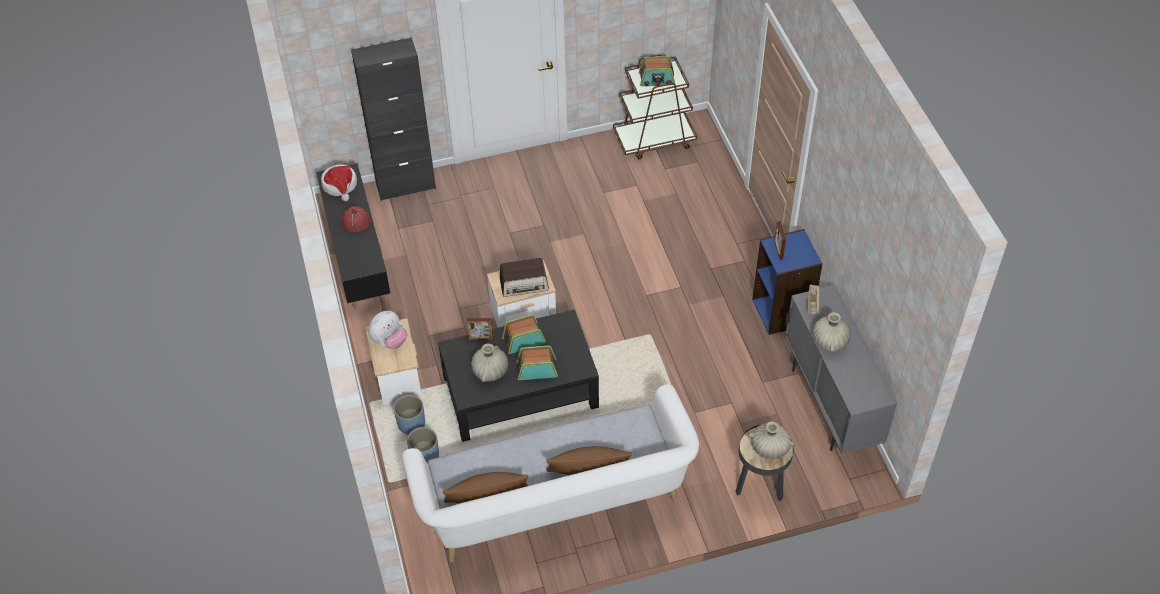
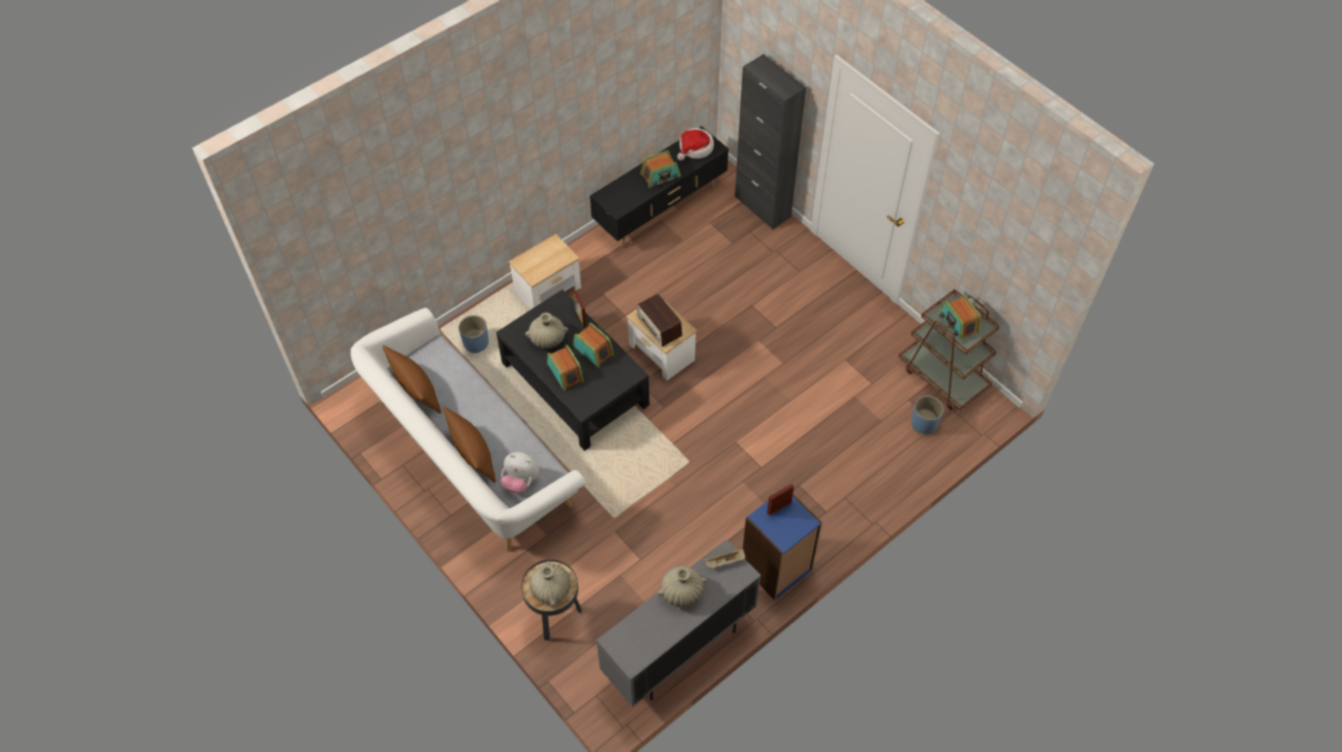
camera: 65 degrees right, 5 degrees up
red hat [341,206,371,232] -> radio [640,150,681,188]
plush toy [368,311,407,349] -> plush toy moved to [501,452,539,494]
blue planter [393,395,425,435] -> blue planter moved to [911,396,944,434]

